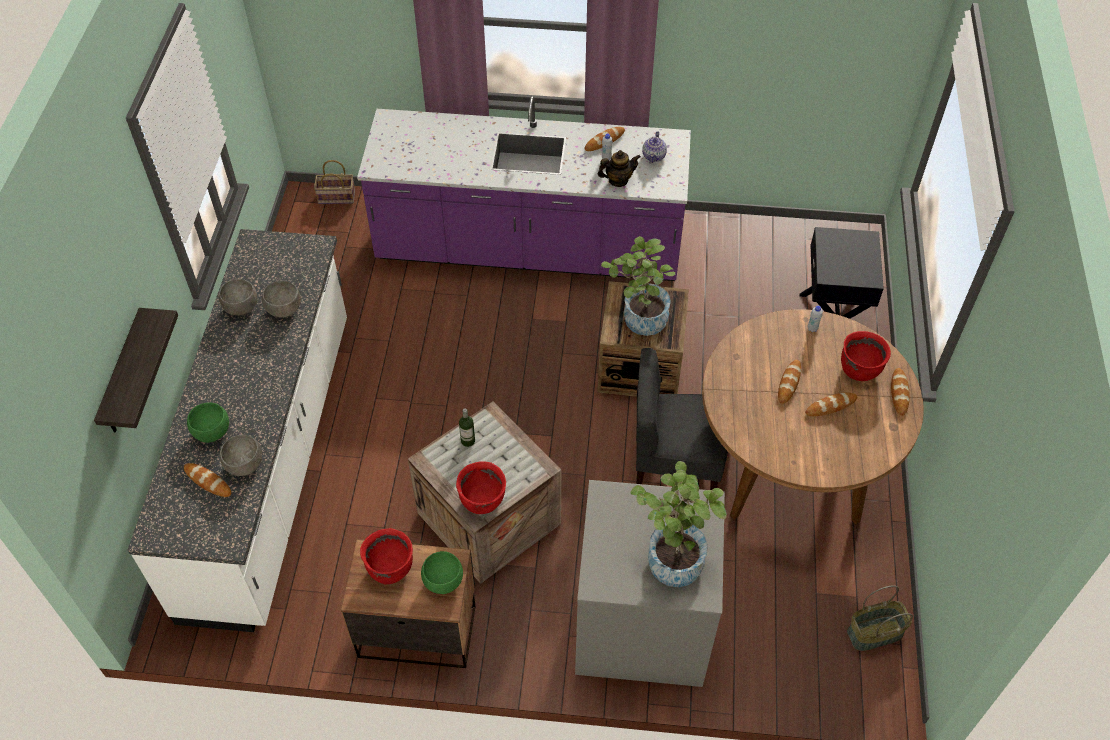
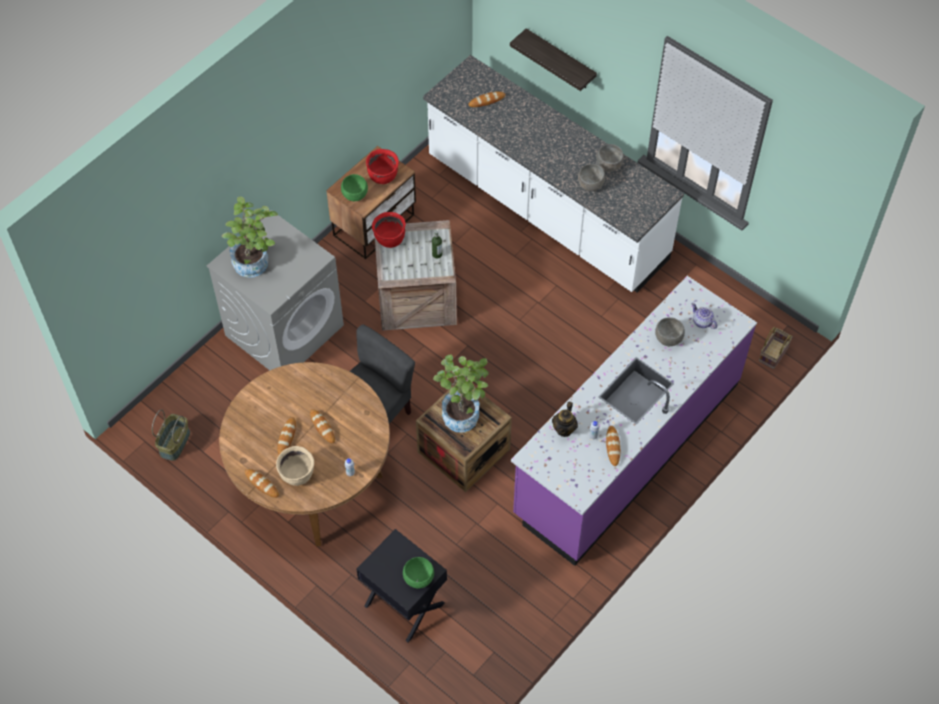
camera: 125 degrees right, 5 degrees up
green bowl [187,402,229,443] -> green bowl moved to [403,557,434,589]
grey bowl [220,435,262,476] -> grey bowl moved to [655,317,685,346]
teapot [642,131,667,163] -> teapot moved to [692,303,717,329]
red cooking pot [841,331,891,381] -> beige cooking pot [276,446,314,486]

